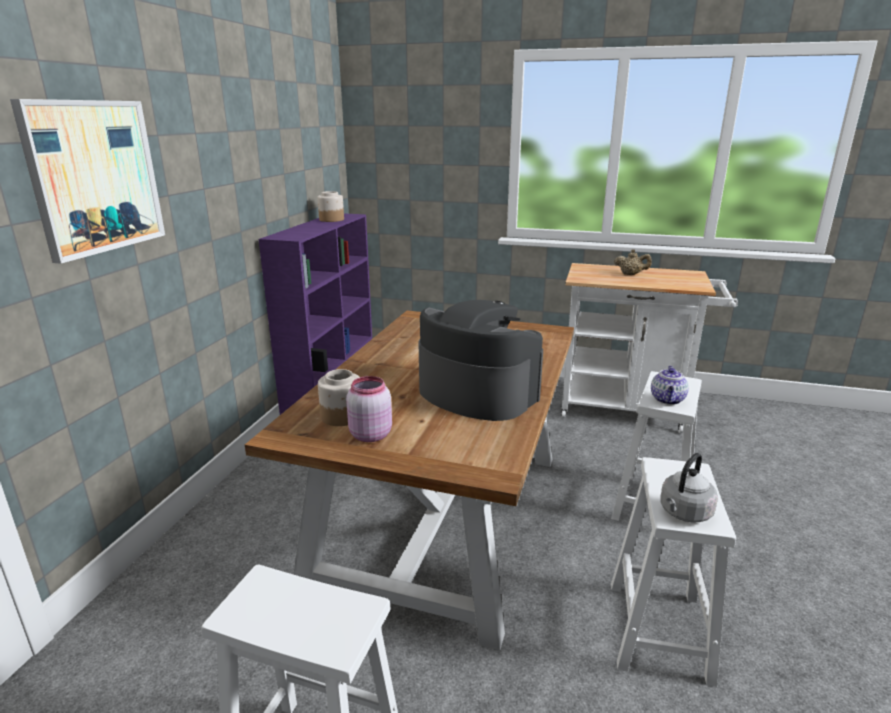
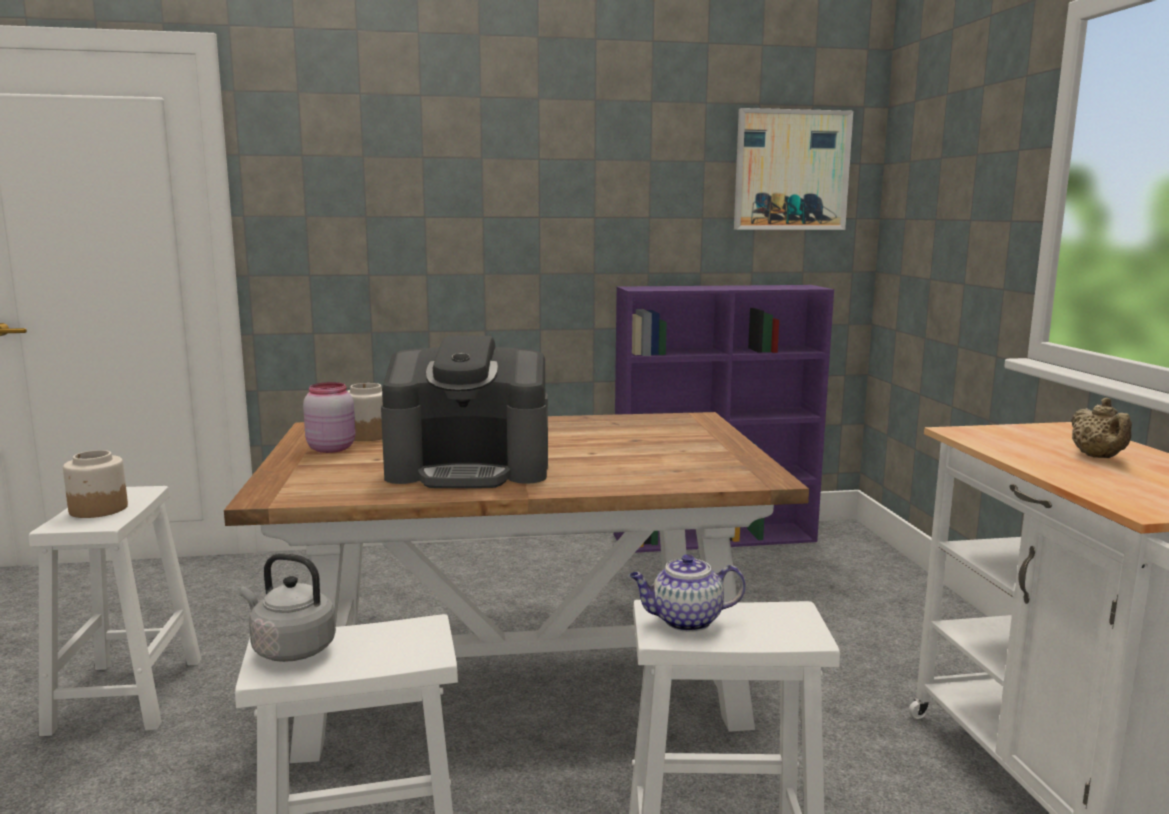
camera: 65 degrees right, 10 degrees down
picture [10,99,165,264] -> picture moved to [734,108,853,230]
jar [317,191,344,222] -> jar moved to [63,450,128,518]
coffee machine [418,300,543,421] -> coffee machine turned 75 degrees clockwise [381,336,548,488]

